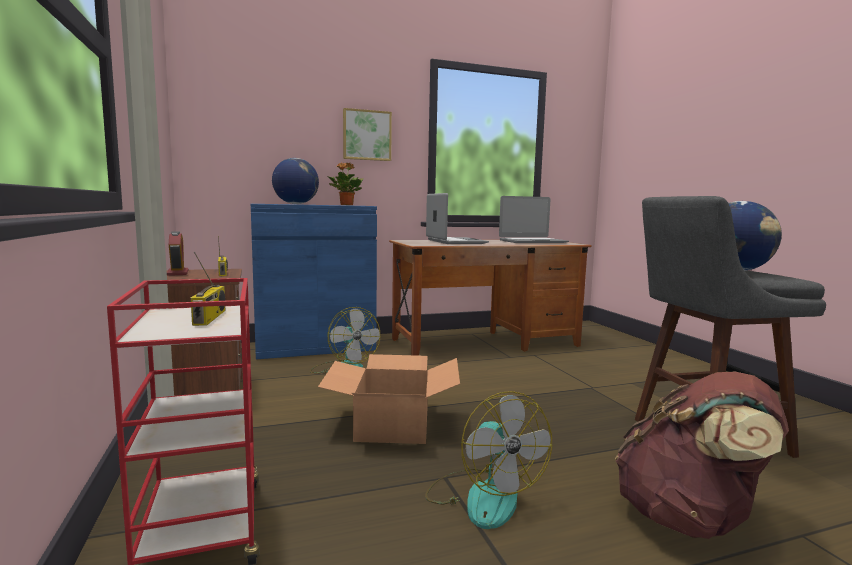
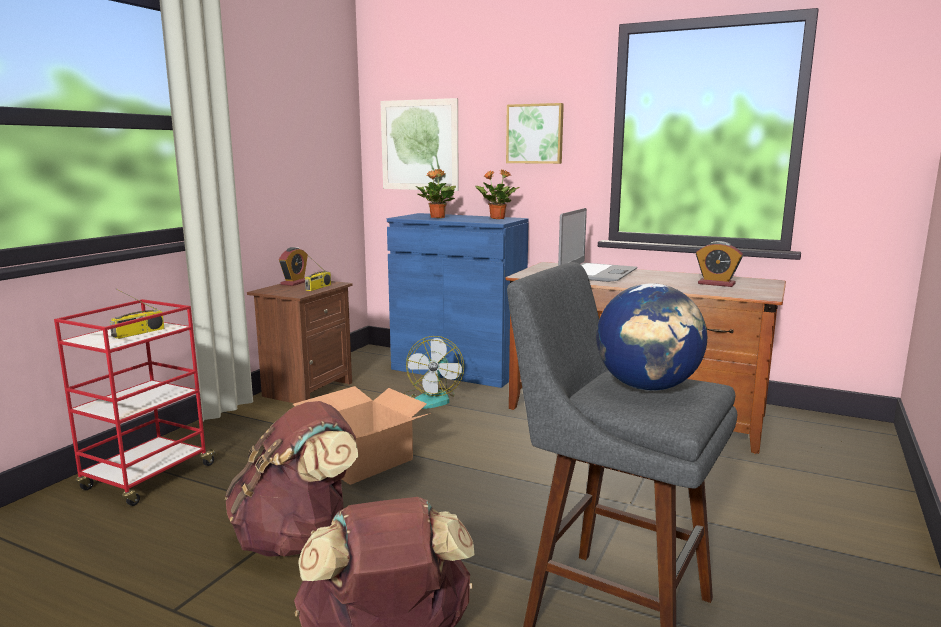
camera: 45 degrees right, 5 degrees up
globe [272,158,319,204] -> potted plant [416,169,456,218]
fan [425,391,552,529] -> brown backpack [225,401,358,557]
laptop [499,196,569,243] -> alarm clock [696,241,743,287]
none -> picture [380,98,459,191]

